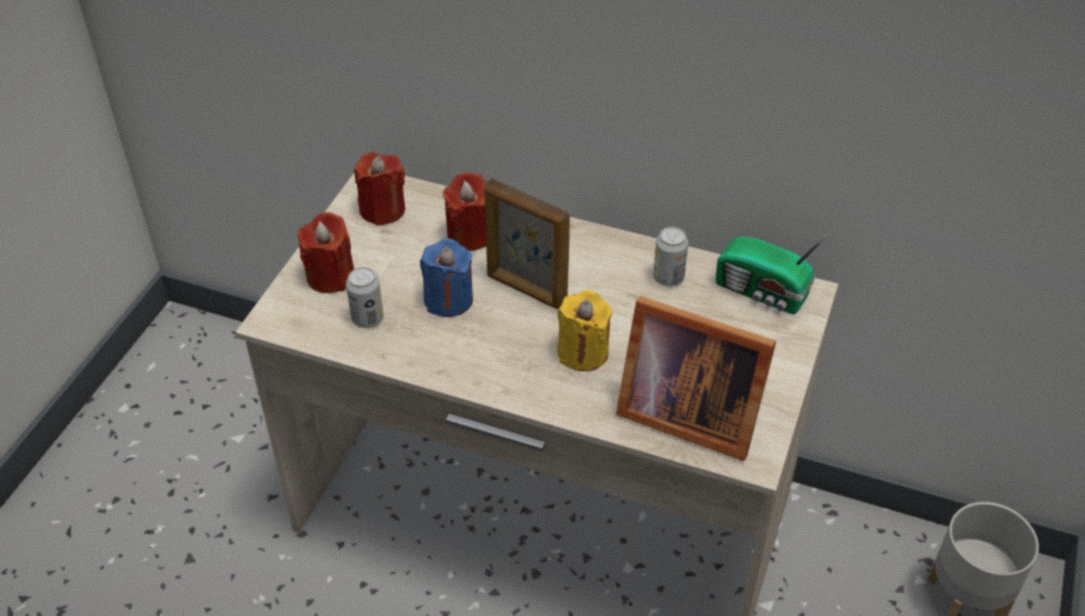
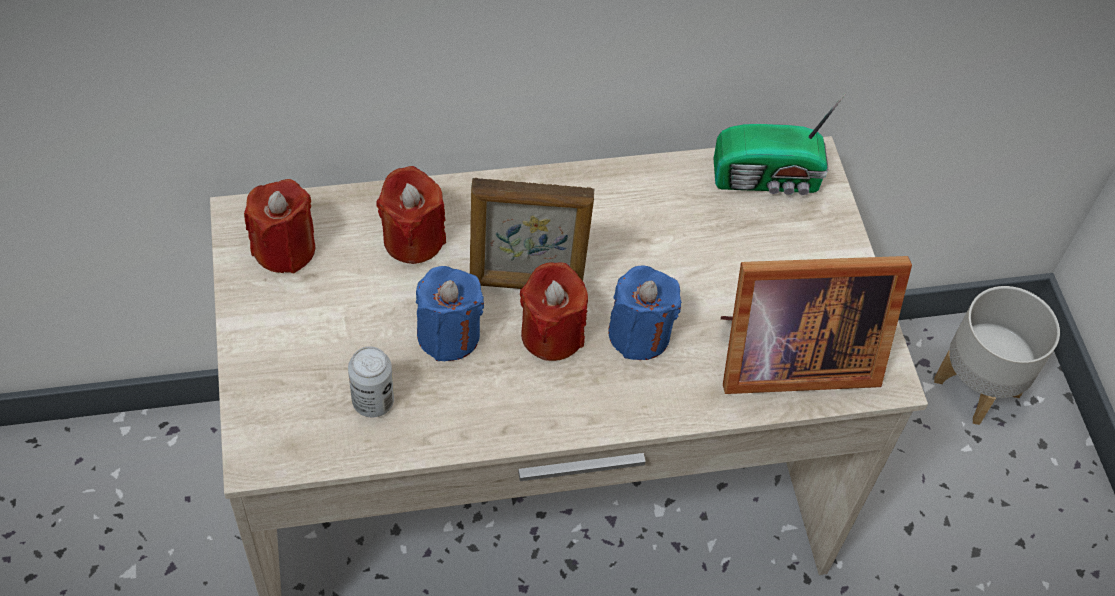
camera: 35 degrees left, 10 degrees up
red candle [297,212,354,293] -> red candle moved to [520,262,588,361]
yellow candle [557,290,612,371] -> blue candle [608,266,682,360]
can [653,227,688,286] -> none

